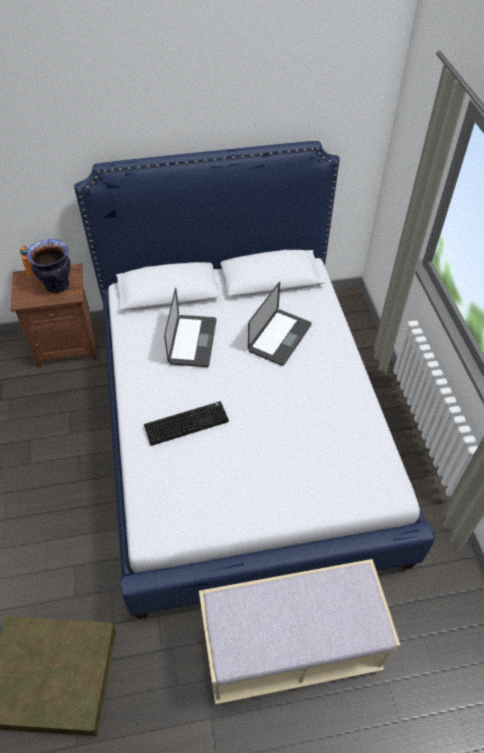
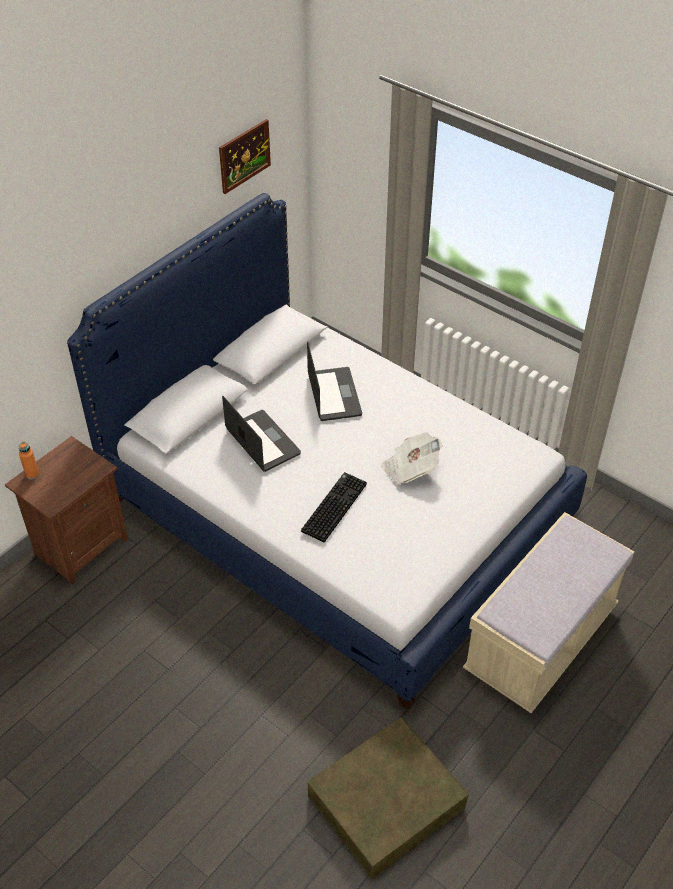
camera: 40 degrees left, 5 degrees down
vase [26,239,71,293] -> none
none -> picture [219,119,271,194]
none -> newspaper [381,432,443,485]

